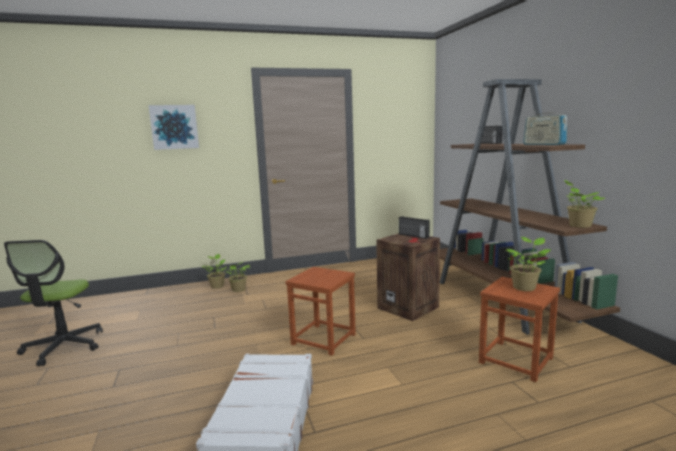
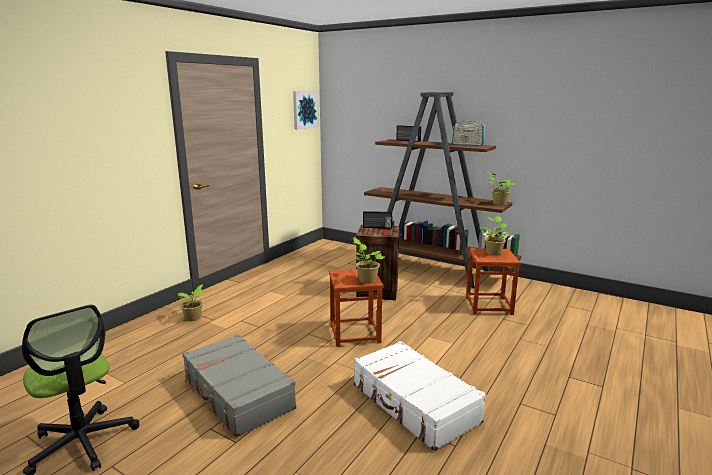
camera: 40 degrees left, 5 degrees up
picture [148,105,199,150] -> picture moved to [293,91,319,129]
potted plant [201,254,227,288] -> potted plant moved to [353,238,385,284]
none -> grey suitcase [182,334,296,438]

